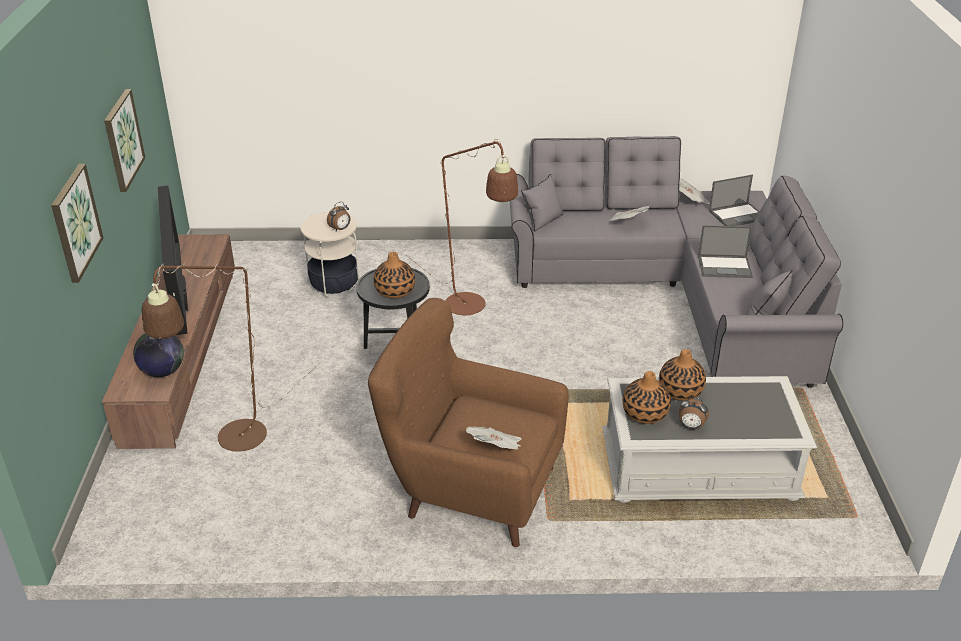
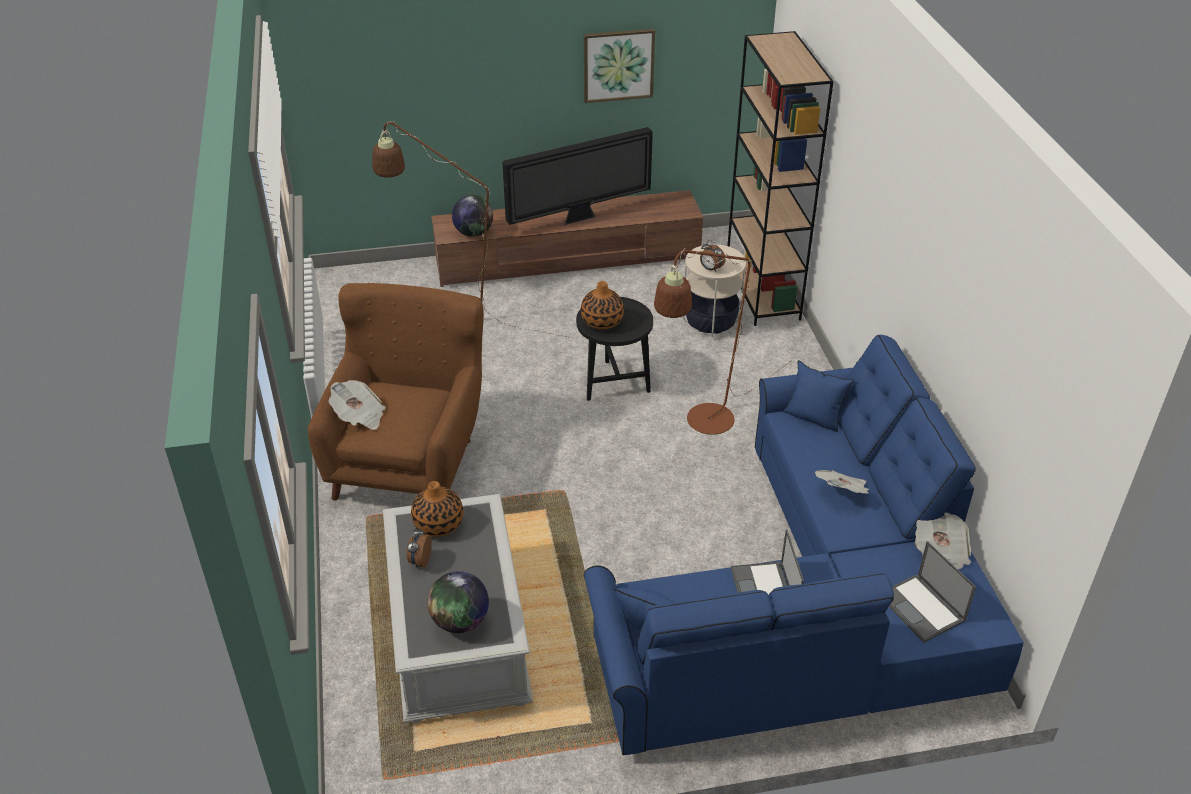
camera: 80 degrees right, 5 degrees up
picture [51,164,103,283] -> none
grey sofa [510,136,843,388] -> blue sofa [584,335,1024,755]
vase [659,349,706,401] -> none
none -> globe [427,571,489,633]
none -> beige bookcase [727,31,834,326]

